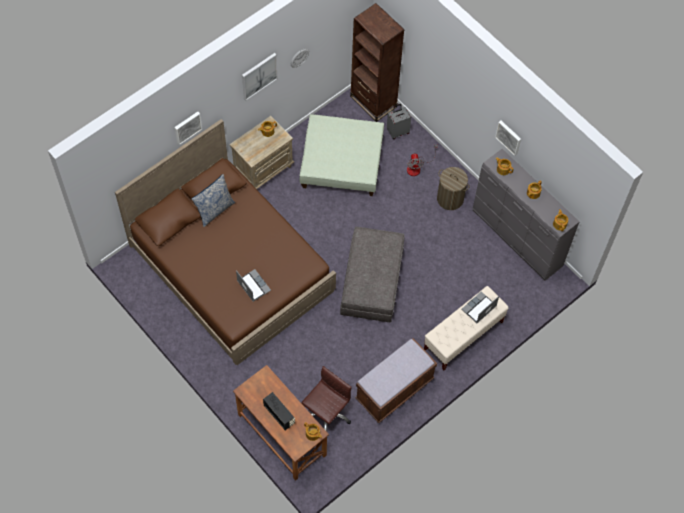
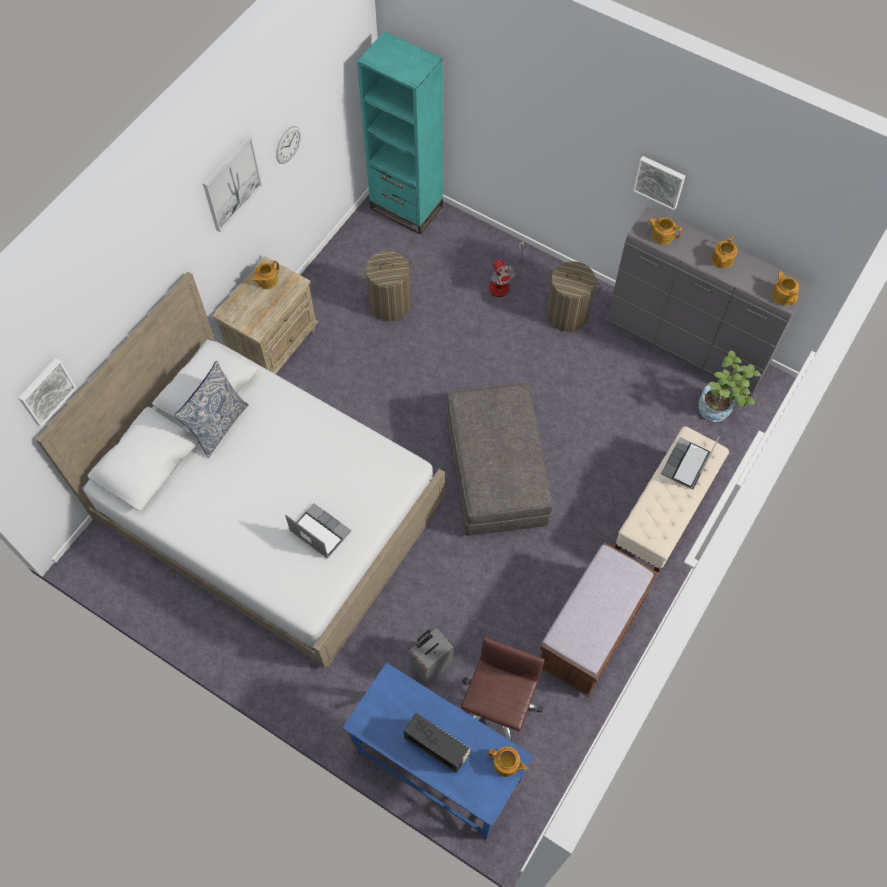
camera: 15 degrees left, 0 degrees up
brown bed [115,119,336,365] -> white bed [35,272,445,668]
picture [174,112,202,145] -> picture moved to [18,358,77,427]
brown desk [233,365,329,481] -> blue desk [342,662,534,840]
green ottoman [299,114,384,196] -> laundry basket [361,251,415,321]
brown bookcase [350,3,404,122] -> turquoise bookcase [357,31,443,234]
grey suitcase [387,104,411,139] -> grey suitcase moved to [409,628,454,684]
none -> potted plant [698,350,761,422]

